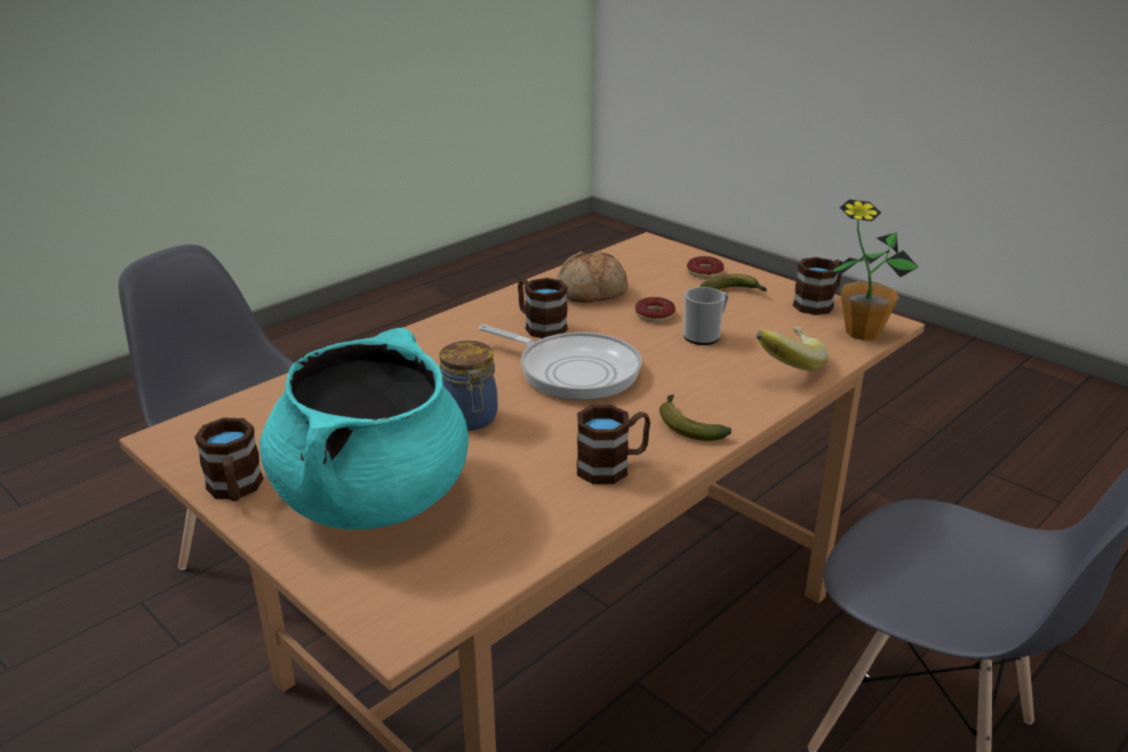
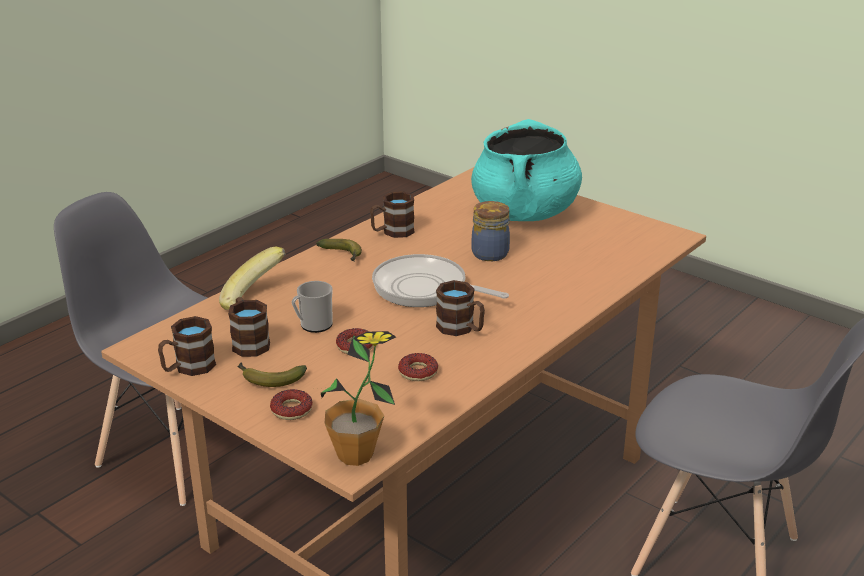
camera: 175 degrees right, 0 degrees up
brown mug [195,418,264,501] -> brown mug moved to [228,297,270,357]
bread [557,251,628,303] -> donut [398,353,438,381]
potted plant [831,200,918,340] -> potted plant moved to [315,331,396,466]

